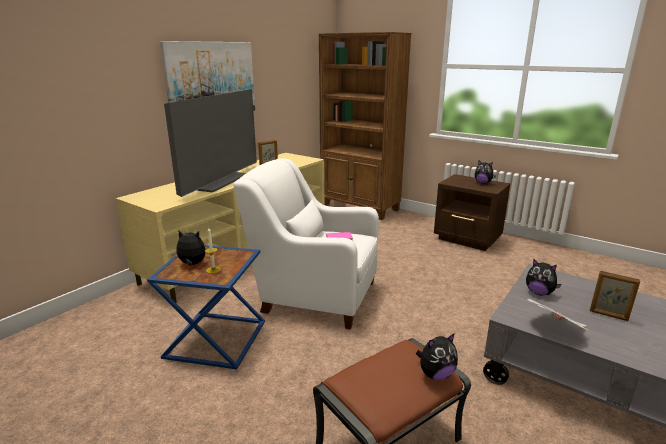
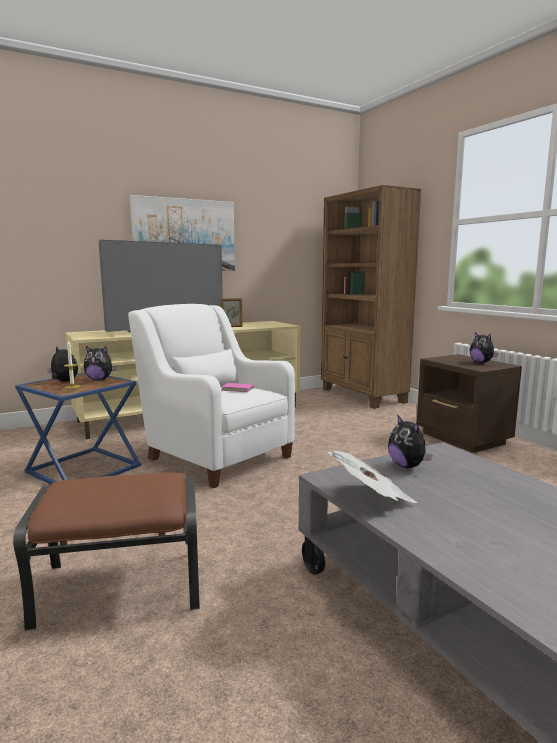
camera: 25 degrees right, 10 degrees down
plush toy [416,333,458,380] -> plush toy moved to [84,346,117,380]
picture frame [590,271,640,321] -> none

